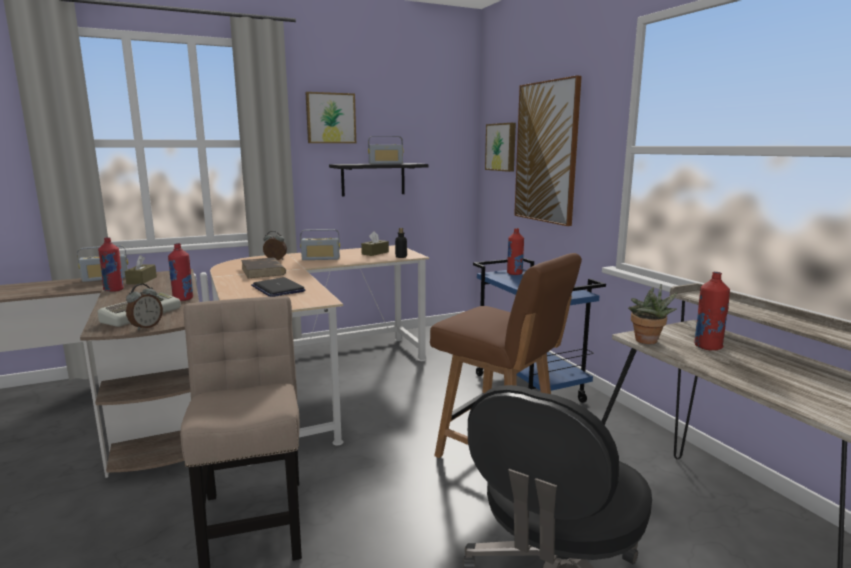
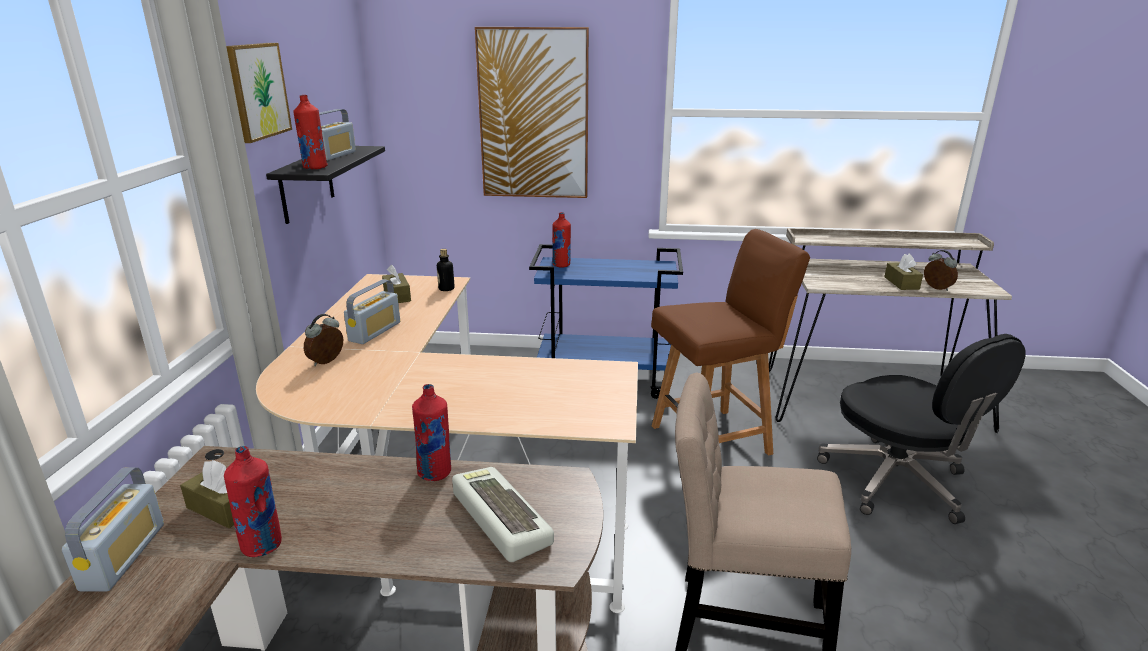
camera: 60 degrees left, 10 degrees up
alarm clock [126,284,163,331] -> alarm clock moved to [924,250,958,291]
brown book [241,258,286,278] -> none
laptop [251,277,305,297] -> none
picture [485,123,516,172] -> none
potted plant [628,284,677,344] -> none
red bottle [694,272,730,350] -> red bottle moved to [293,95,328,169]
none -> brown tissue box [884,254,923,290]

